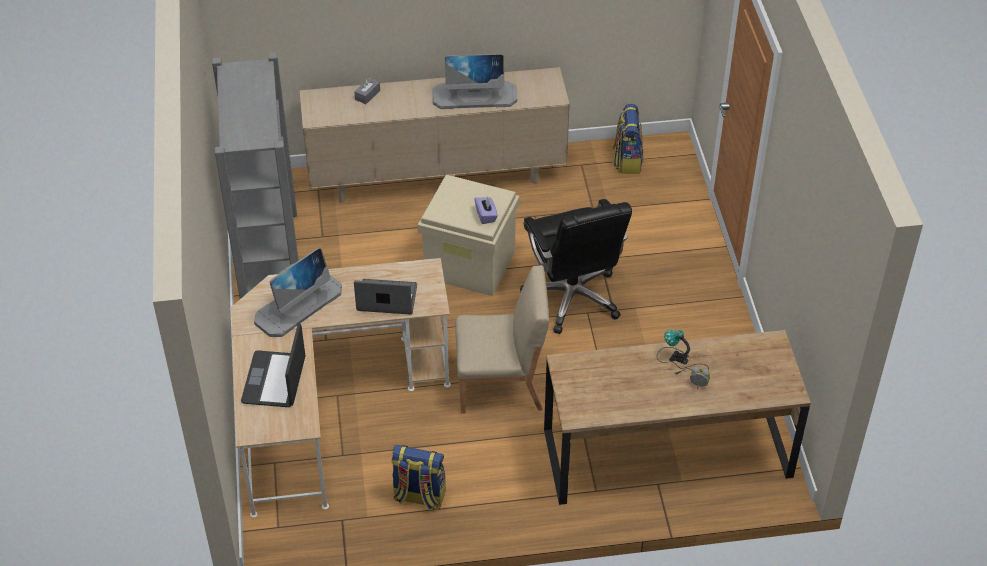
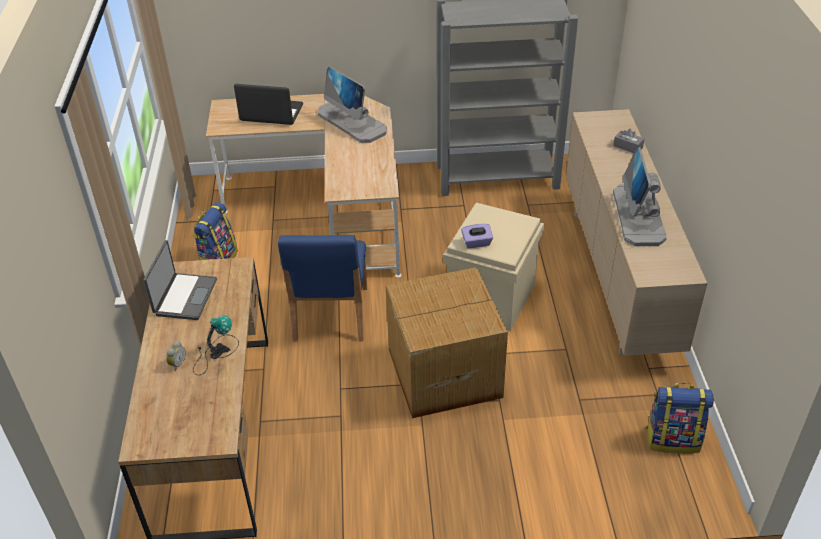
camera: 95 degrees right, 5 degrees down
laptop [354,279,417,314] -> laptop moved to [144,240,217,320]
beige chair [455,265,549,414] -> blue chair [278,235,367,341]
black office chair [520,199,632,334] -> cardboard box [385,267,508,418]

